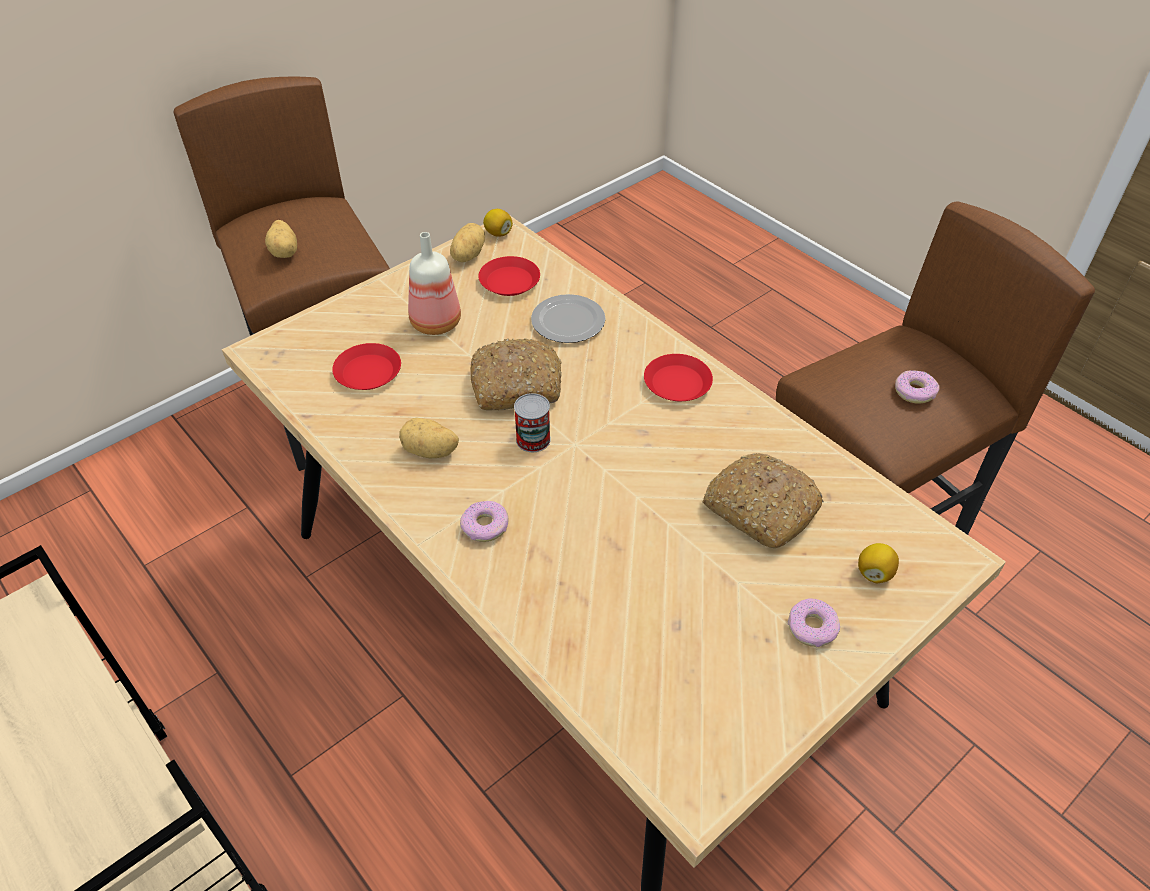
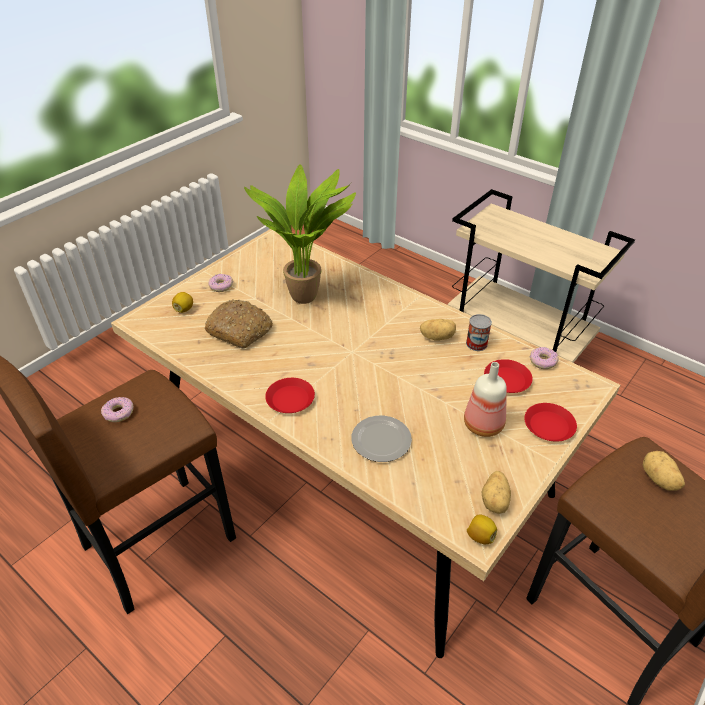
camera: 170 degrees right, 5 degrees down
donut [460,501,509,542] -> donut moved to [529,347,558,369]
bread [471,338,562,411] -> none
red plate [478,256,540,296] -> red plate moved to [524,403,577,442]
can [514,393,551,452] -> can moved to [466,314,492,351]
none -> potted plant [244,164,356,304]

